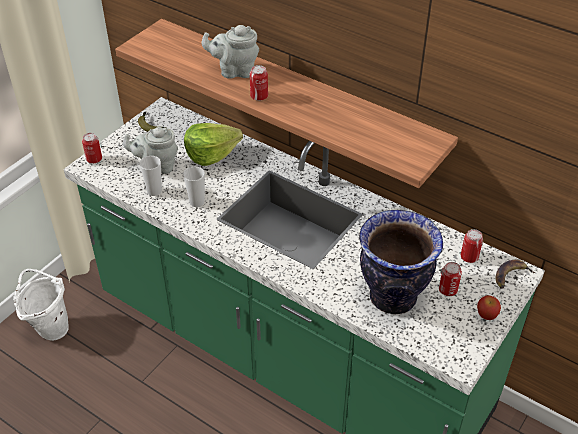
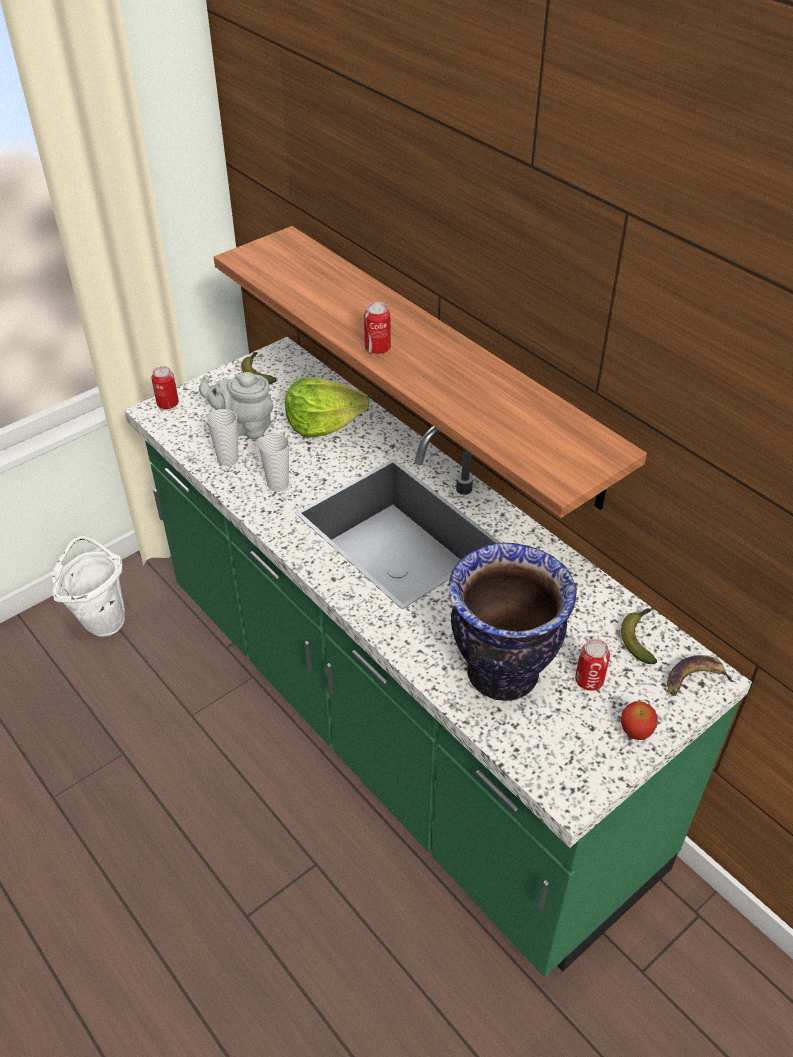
camera: 15 degrees right, 0 degrees up
grey teapot [201,25,259,79] -> none
can [461,229,483,263] -> banana [621,609,657,664]

